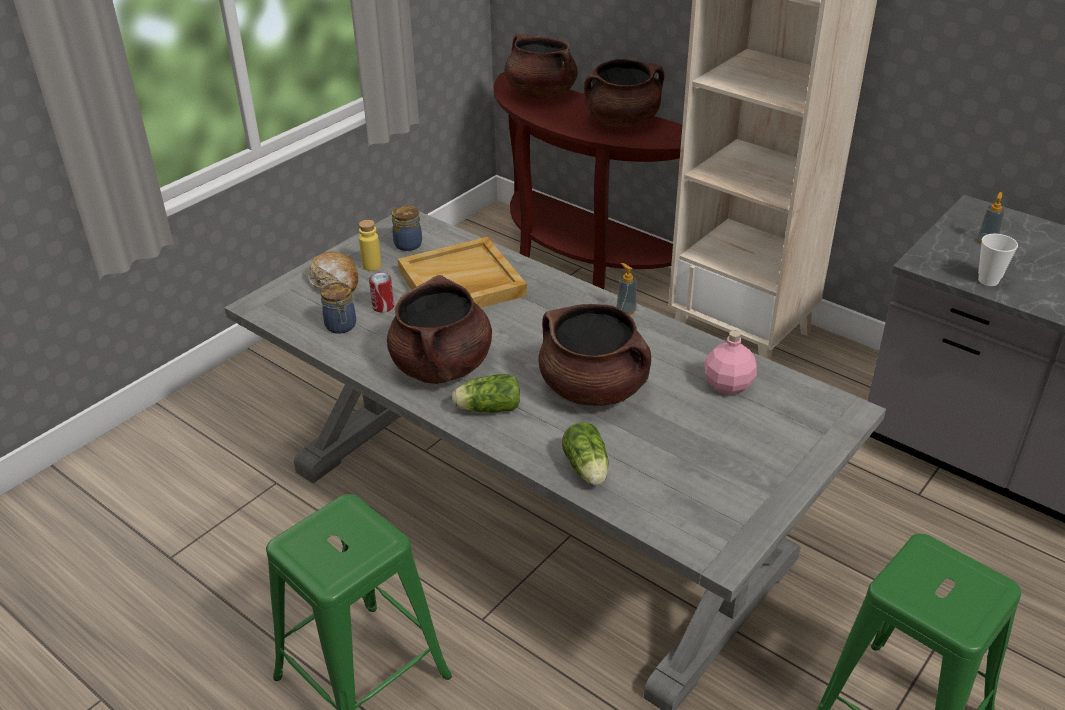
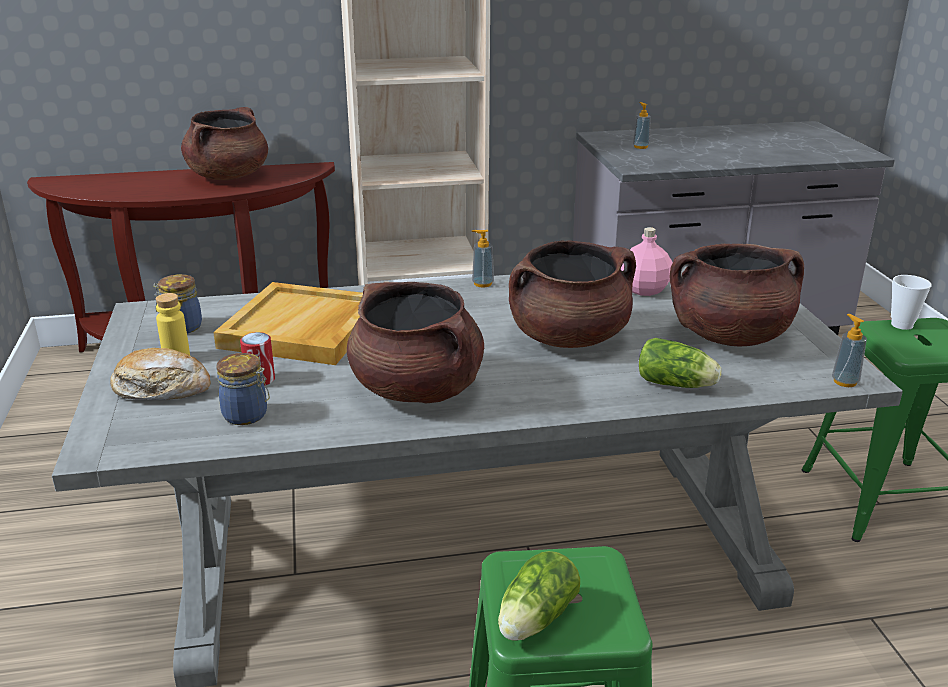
camera: 50 degrees left, 10 degrees down
lettuce [452,374,520,413] -> lettuce moved to [498,551,580,641]
brown cooking pot [504,34,578,99] -> brown cooking pot moved to [670,244,804,347]
cup [978,234,1018,286] -> cup moved to [891,275,932,330]
none -> soap dispenser [832,314,867,387]

